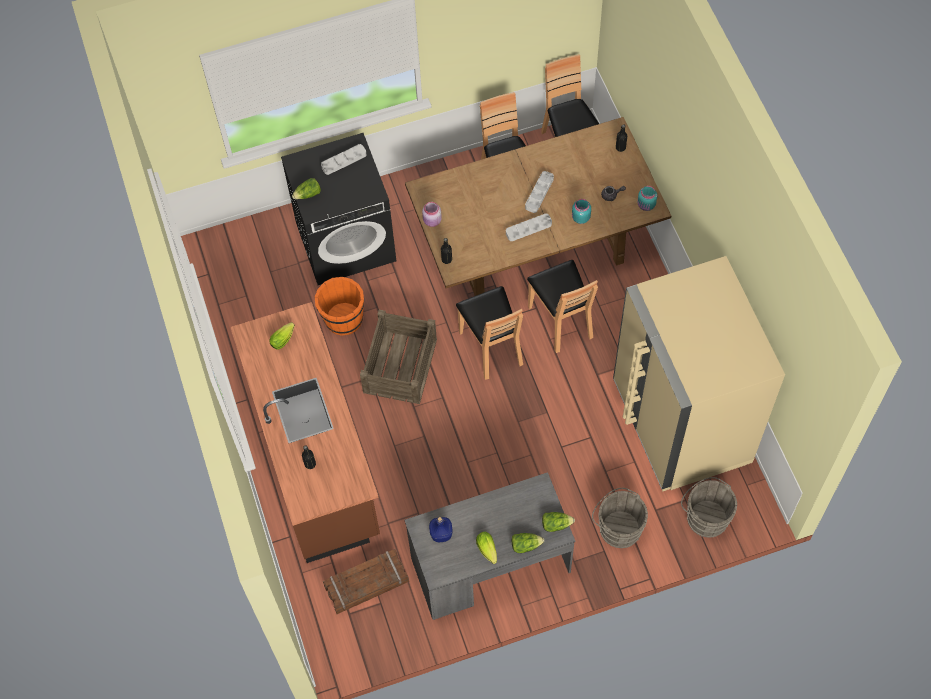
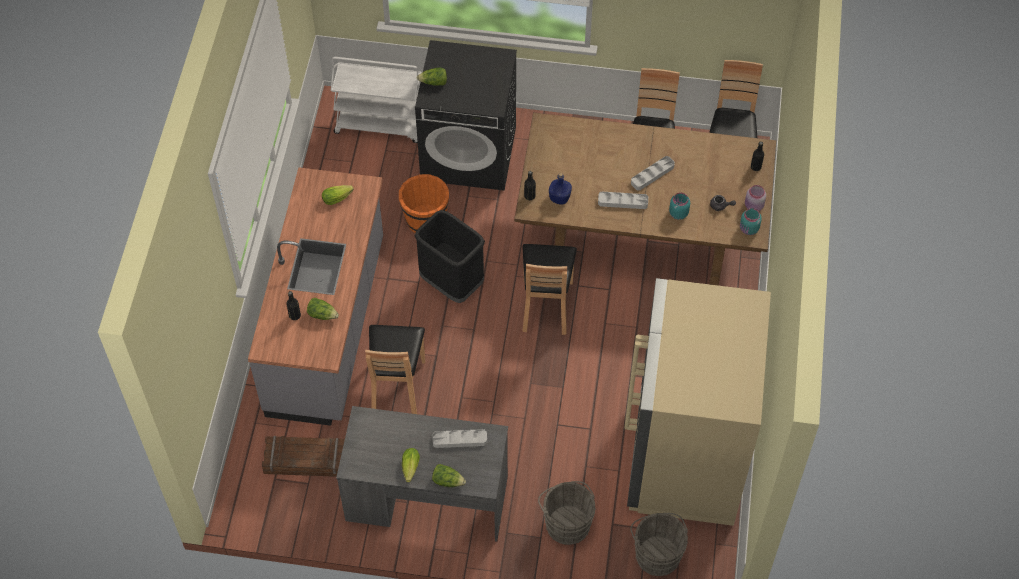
camera: 25 degrees right, 5 degrees down
brown counter [231,302,380,563] -> grey counter [248,167,383,426]
grey tray [321,144,367,175] -> grey tray moved to [433,429,487,448]
crate [360,310,437,404] -> black trash can [414,210,485,303]
pink jar [422,202,442,227] -> pink jar moved to [745,185,766,211]
blue bottle [429,517,452,542] -> blue bottle moved to [549,173,572,205]
brown chair [527,260,598,353] -> brown chair moved to [365,325,425,414]
lettuce [542,512,575,532] -> lettuce moved to [307,298,339,320]
none -> white cart [331,57,422,143]

